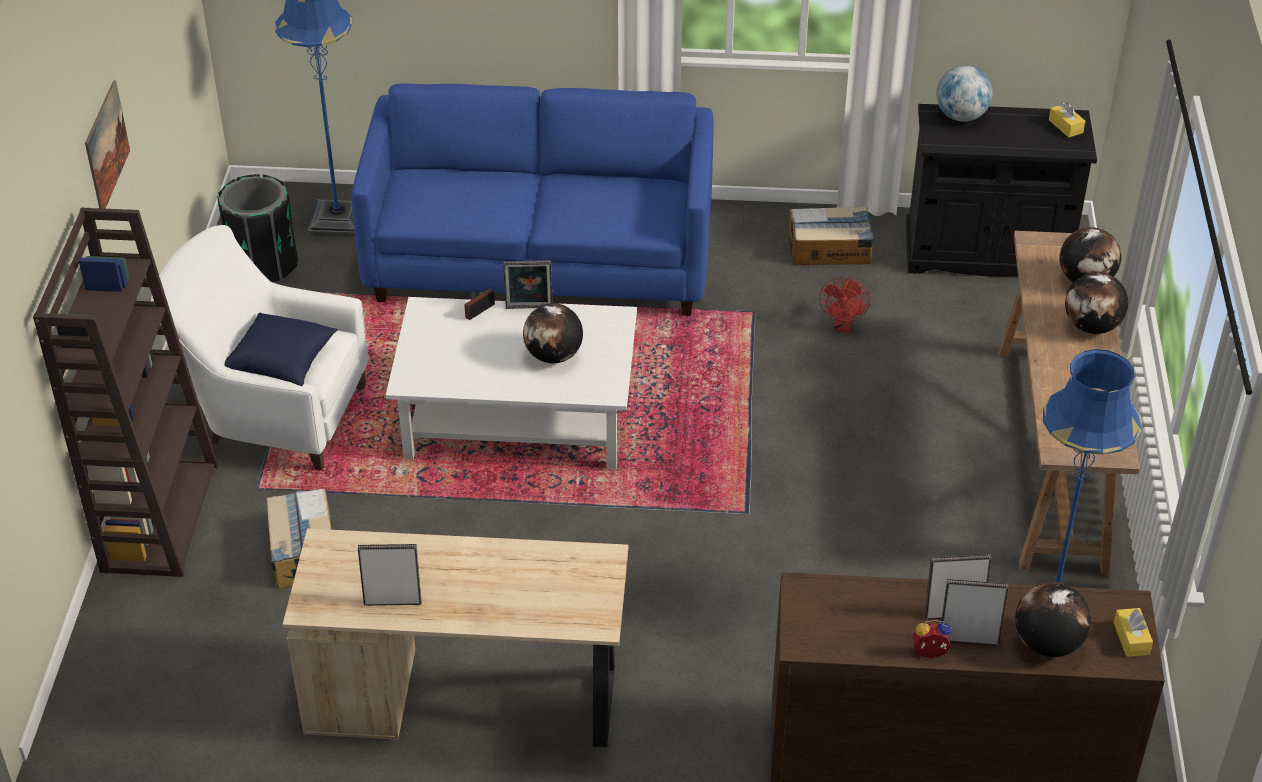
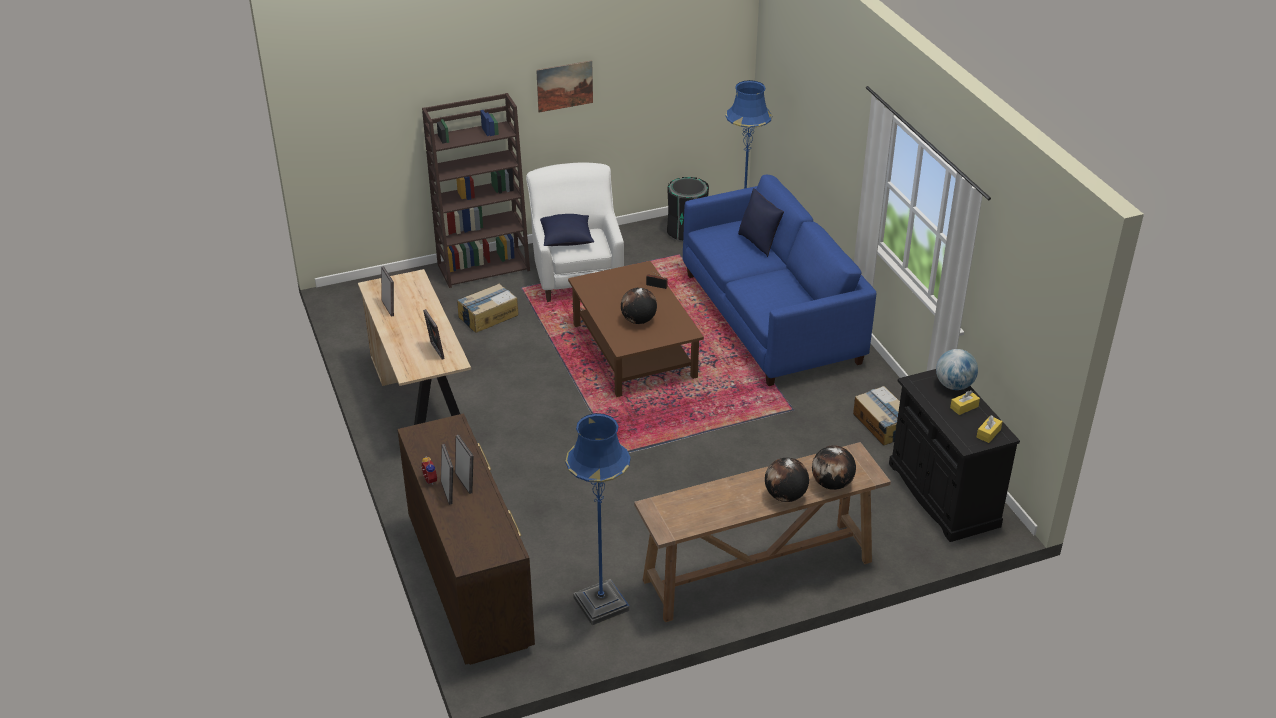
camera: 65 degrees right, 5 degrees down
white coffee table [386,297,637,469] -> brown coffee table [568,261,704,397]
picture frame [503,260,553,309] -> picture frame moved to [423,309,445,359]
red fan [819,277,870,333] -> none
globe [1015,582,1091,657] -> none
yellow tissue box [1114,608,1153,657] -> yellow tissue box moved to [950,391,980,415]
none -> blue pillow [738,188,784,257]

